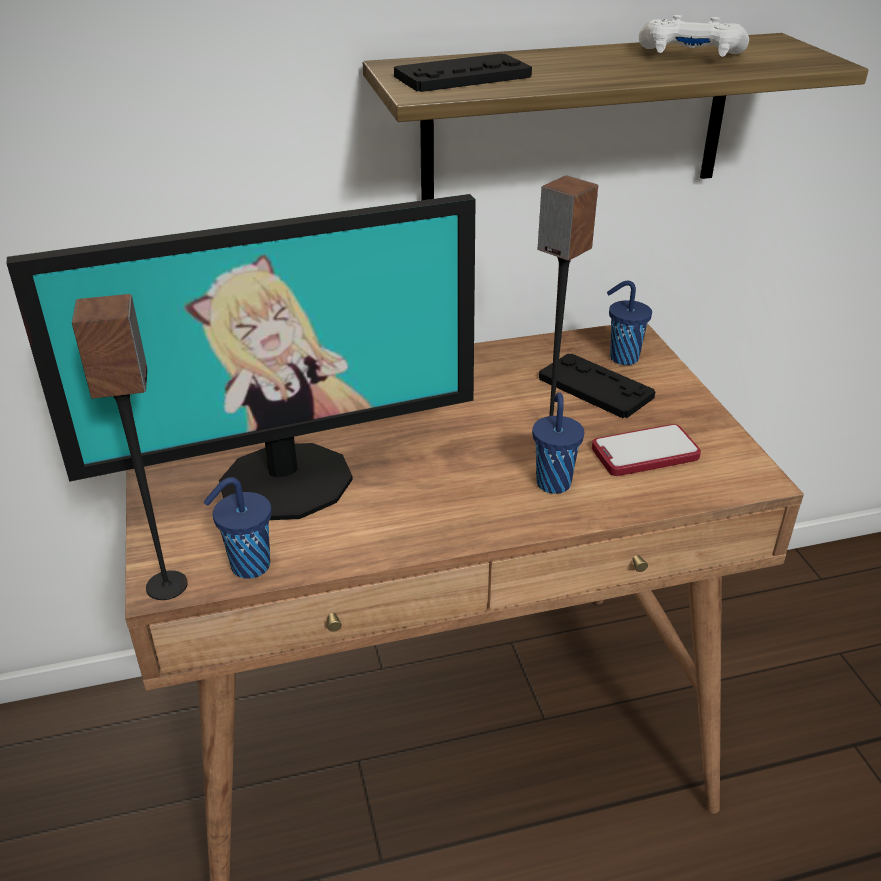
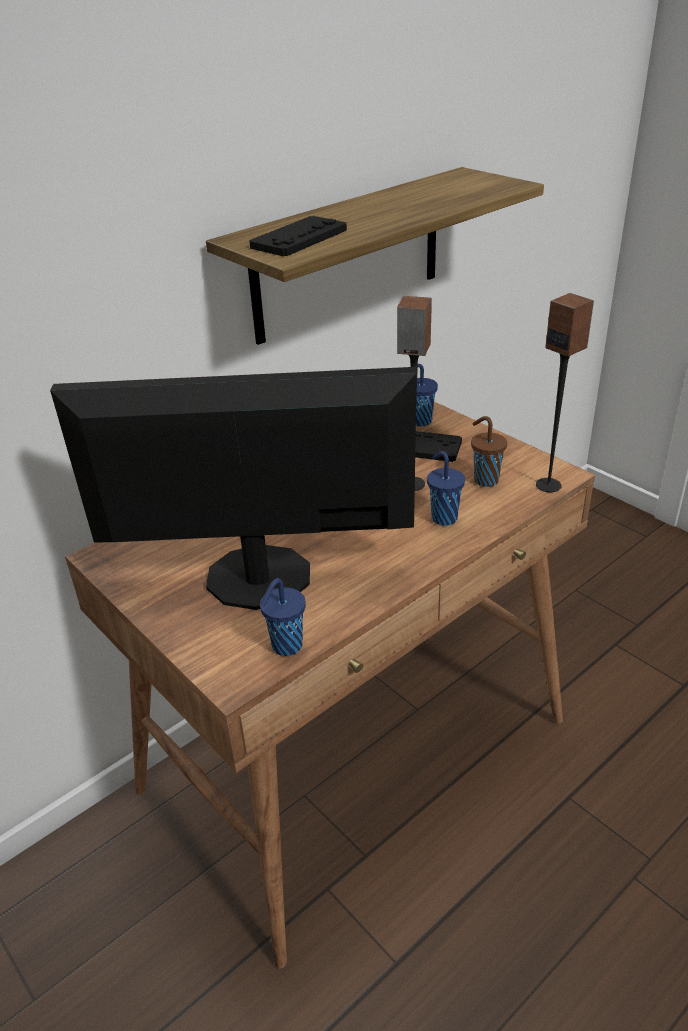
camera: 25 degrees left, 0 degrees up
monitor [7,194,476,520] -> monitor turned 135 degrees counterclockwise [50,367,417,610]
speaker [72,294,188,600] -> speaker moved to [536,293,594,492]
phone [592,424,701,476] -> brown cup [471,416,507,487]
white game controller [639,15,749,57] -> none

